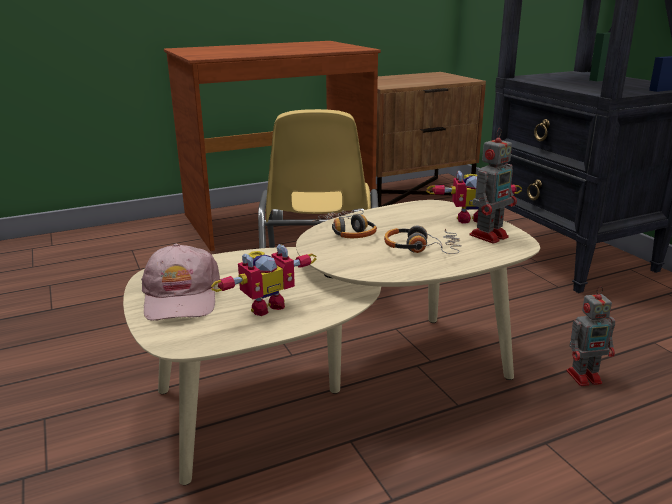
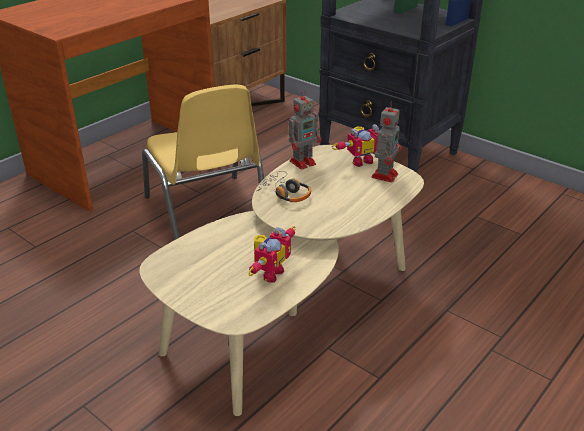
camera: 25 degrees left, 10 degrees up
pink cap [141,244,220,321] -> none
headphones [384,226,462,254] -> none
toy robot [566,286,615,386] -> toy robot moved to [288,89,321,170]

